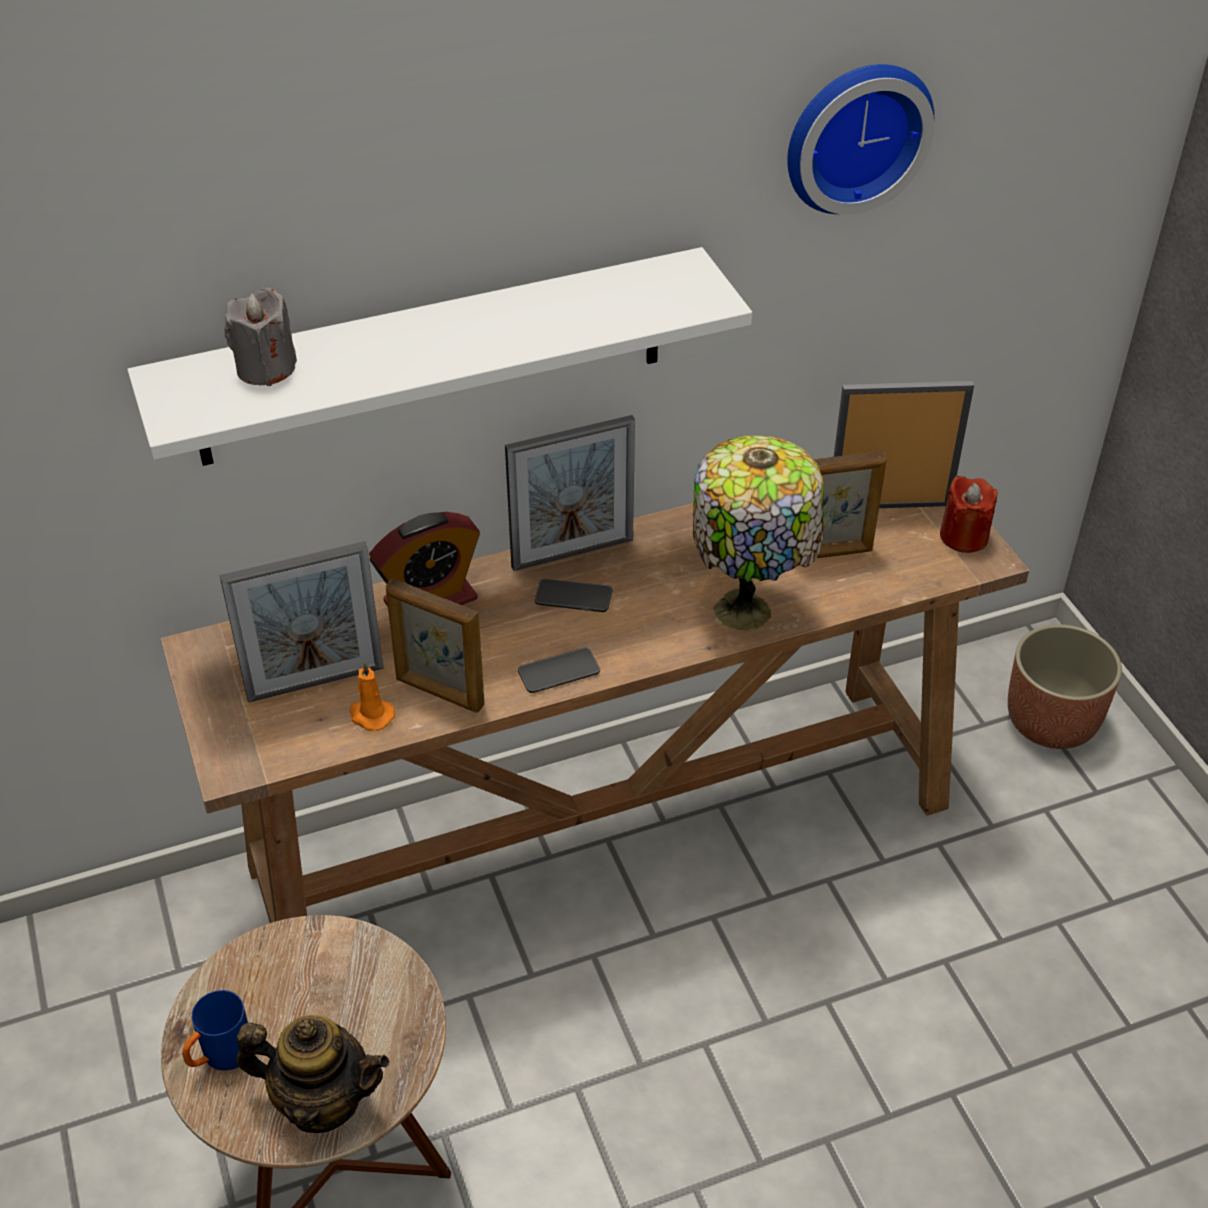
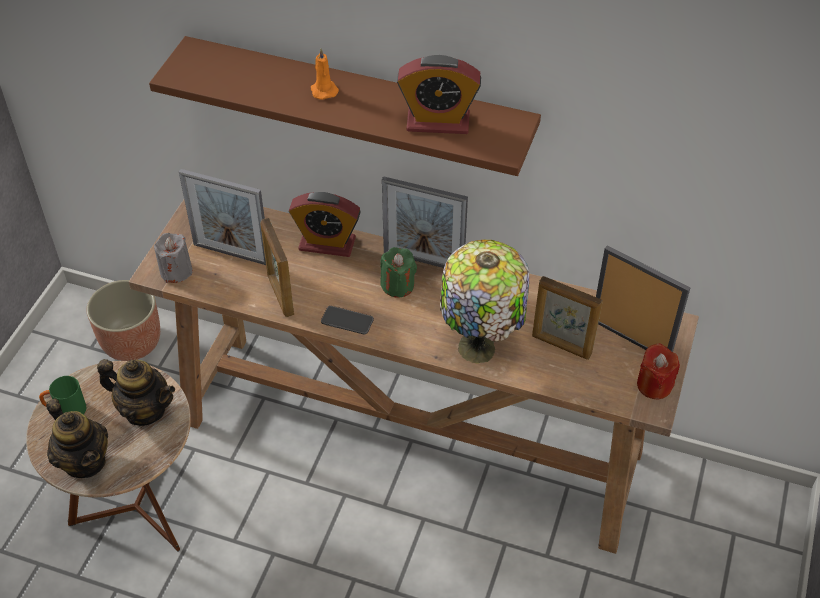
camera: 40 degrees right, 5 degrees up
white shelf [127,247,752,466] -> brown shelf [149,36,541,176]
blue mug [182,990,248,1071] -> green mug [39,376,87,414]
grey candle [224,288,297,386] -> grey candle moved to [154,233,193,283]
orange candle [350,661,395,731] -> orange candle moved to [311,48,339,100]
phone [535,579,612,612] -> green candle [380,247,417,298]
wall clock [787,64,934,215] -> none
planter [1008,624,1122,749] -> planter moved to [87,280,160,361]
none -> teapot [97,359,175,426]
none -> alarm clock [397,55,481,134]

